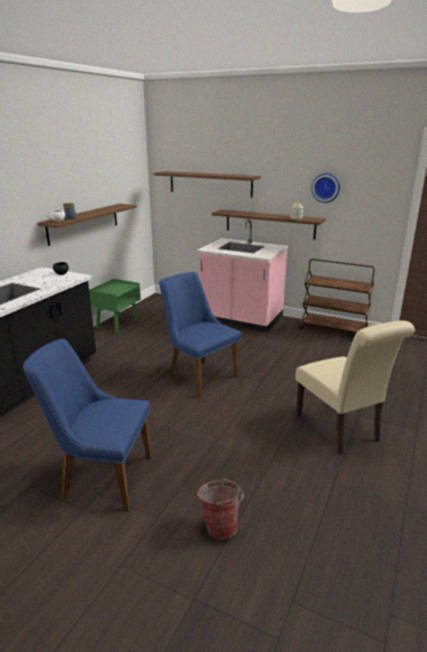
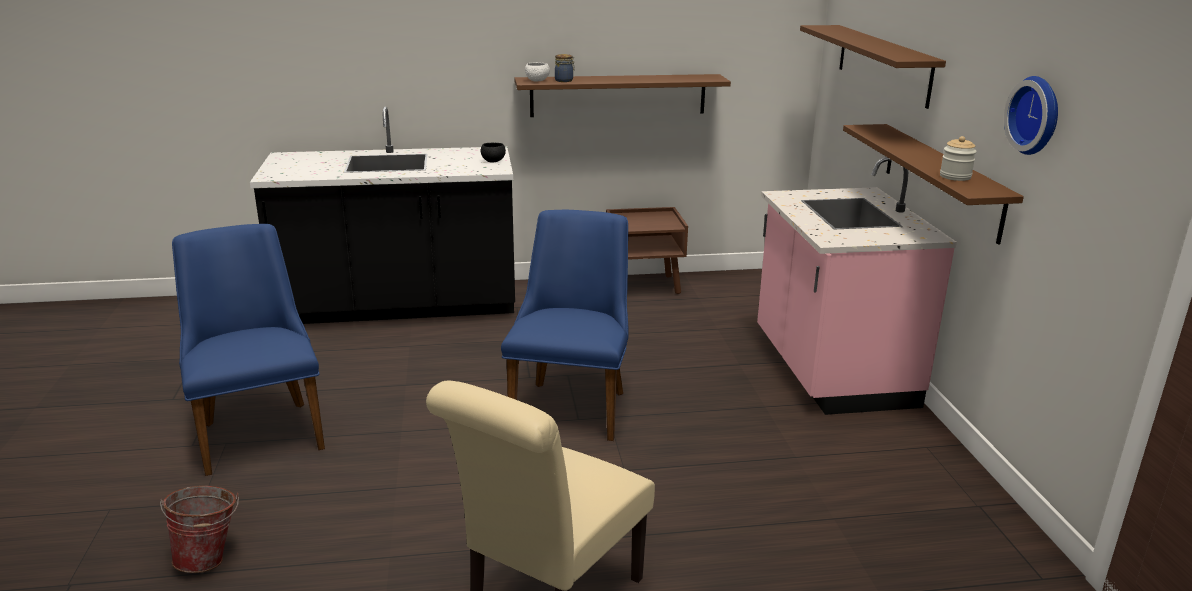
camera: 55 degrees right, 0 degrees up
green nightstand [89,279,141,333] -> brown nightstand [606,207,688,294]
brown cart [298,259,375,335] -> none

